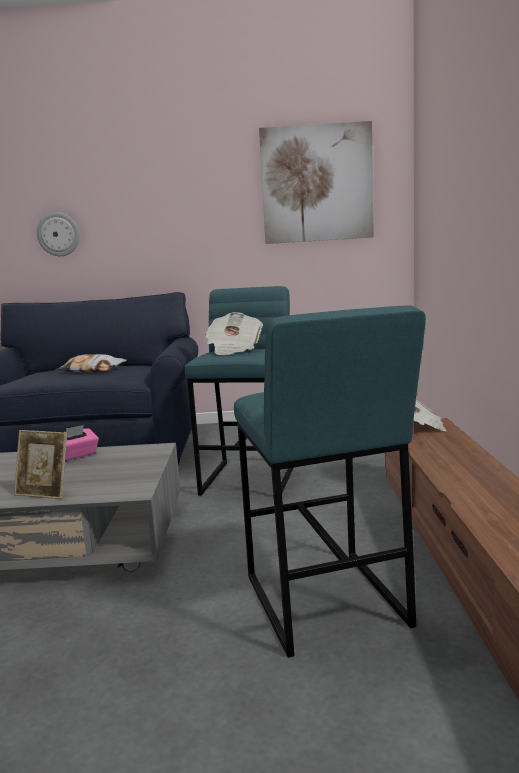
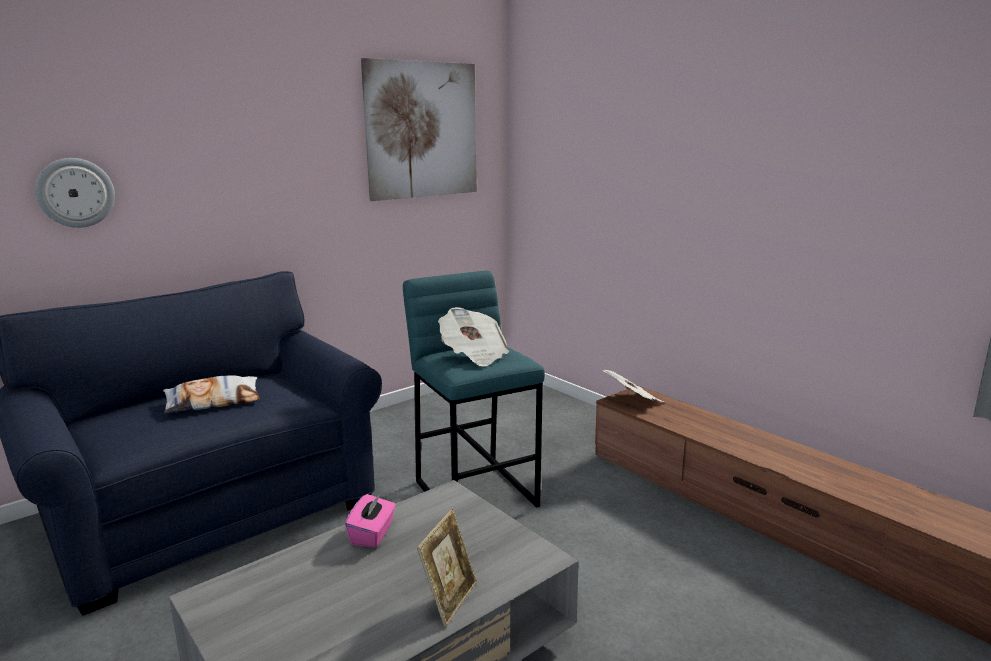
camera: 40 degrees left, 5 degrees up
picture frame [14,430,67,499] -> picture frame turned 45 degrees counterclockwise [417,509,477,627]
turquoise stool [234,306,426,658] -> none

